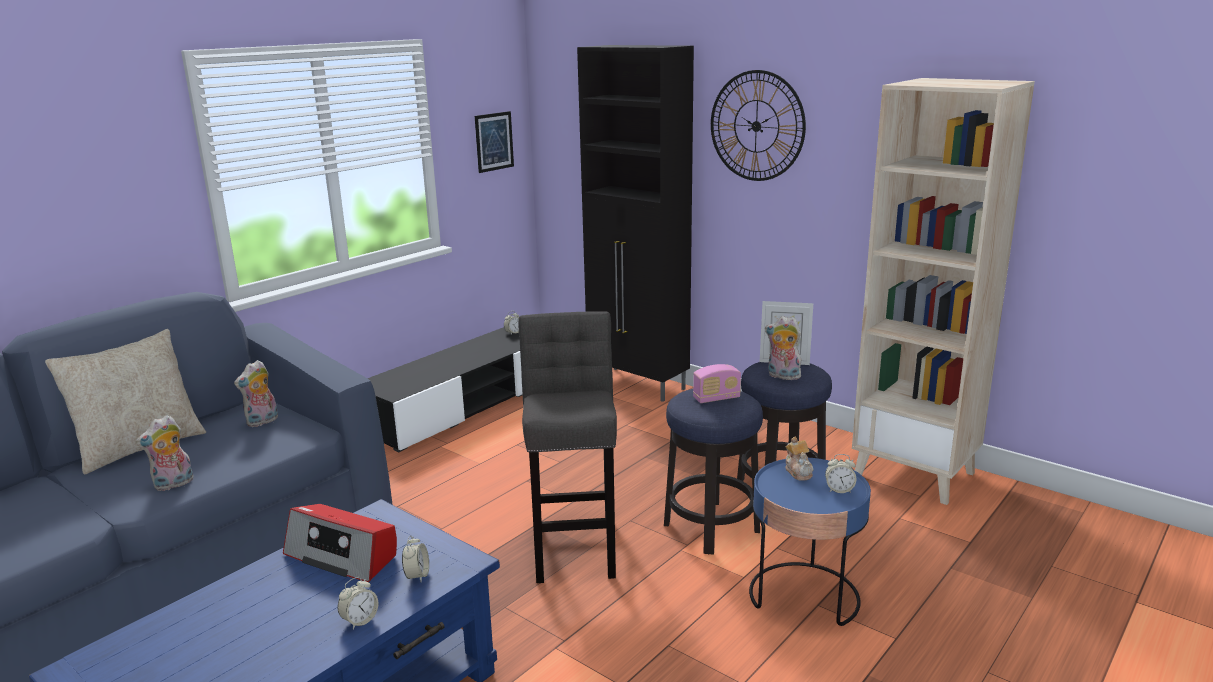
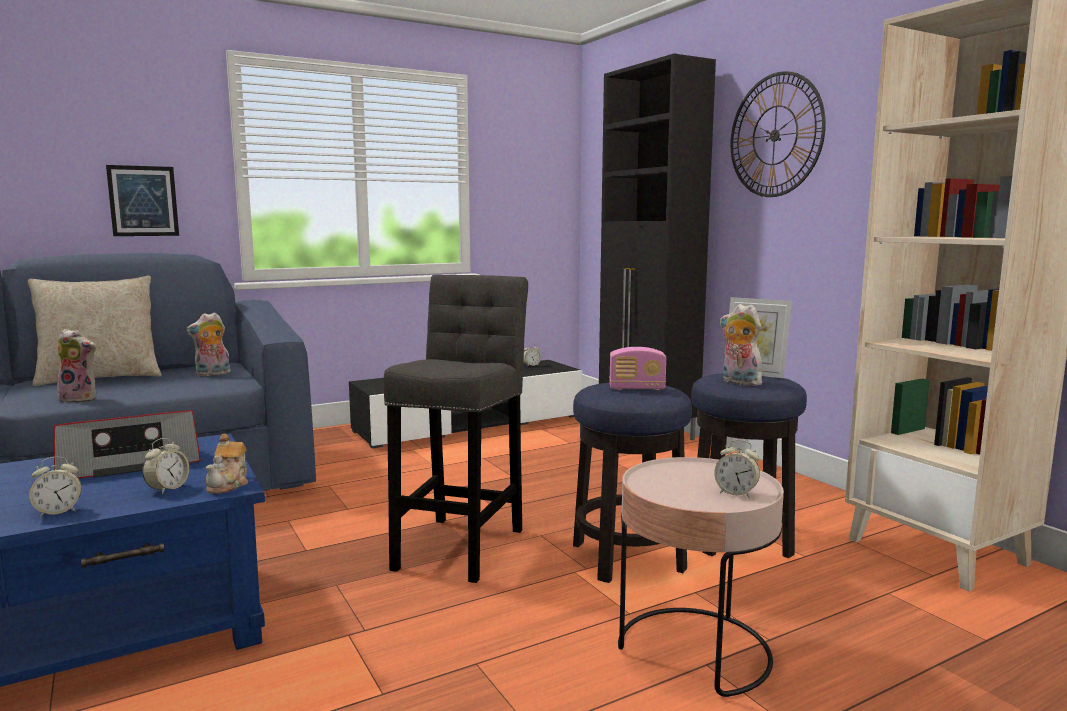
camera: 20 degrees right, 10 degrees down
plush toy [136,415,193,491] -> plush toy turned 150 degrees counterclockwise [57,329,97,403]
radio [283,504,397,582] -> radio turned 75 degrees counterclockwise [54,410,201,478]
picture [475,111,514,173] -> picture moved to [106,165,179,236]
blue side table [749,458,871,626] -> pink side table [618,457,784,697]
teapot [785,436,814,481] -> teapot moved to [205,434,249,494]

